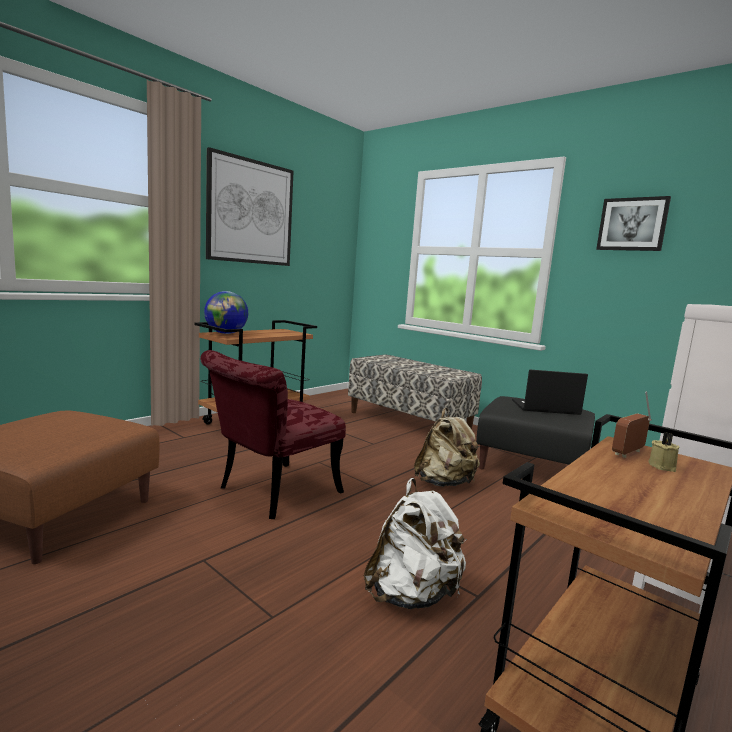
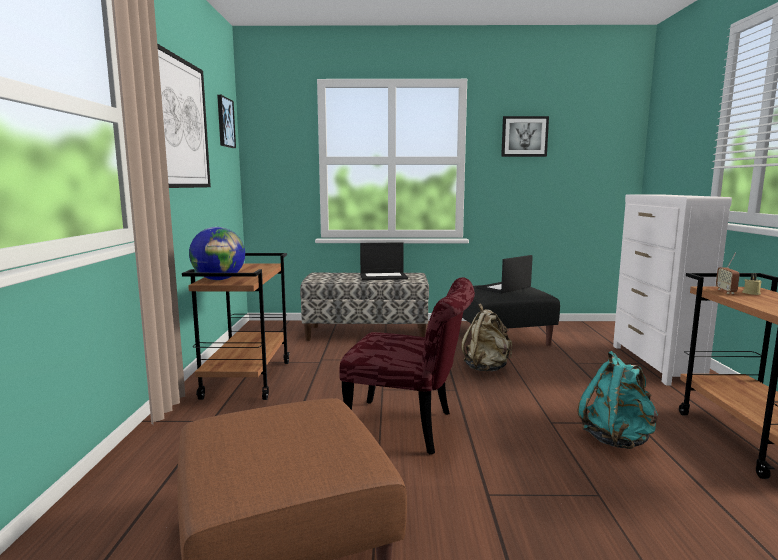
camera: 40 degrees left, 0 degrees up
red chair [200,350,346,519] -> red chair turned 75 degrees counterclockwise [339,277,475,455]
white backpack [364,478,467,609] -> turquoise backpack [578,351,658,449]
none -> picture [217,95,236,148]
none -> laptop [360,242,408,280]

